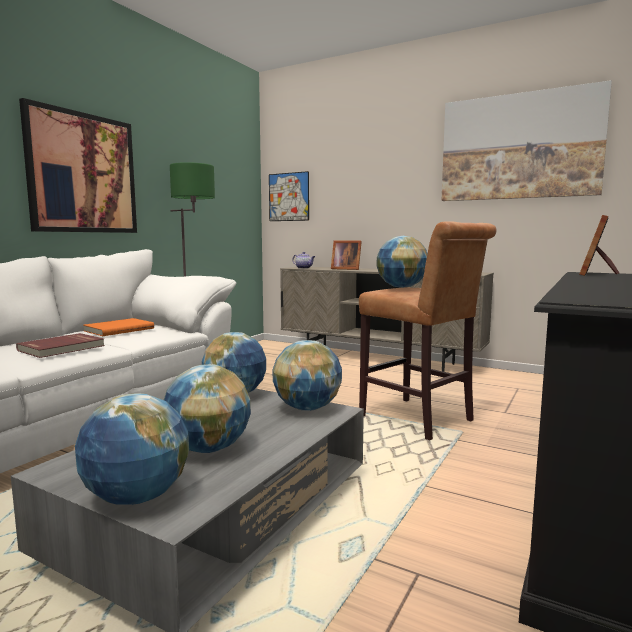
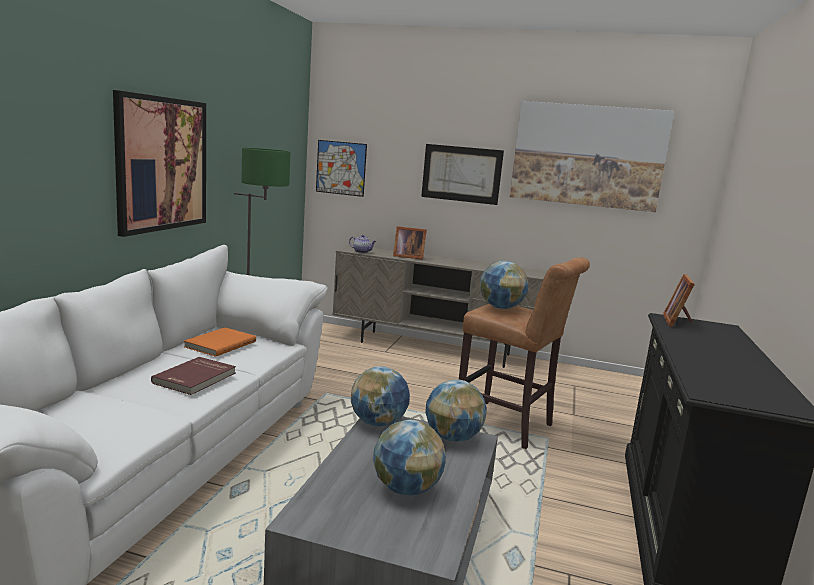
camera: 15 degrees left, 5 degrees up
globe [75,393,189,505] -> none
none -> picture [421,144,504,205]

